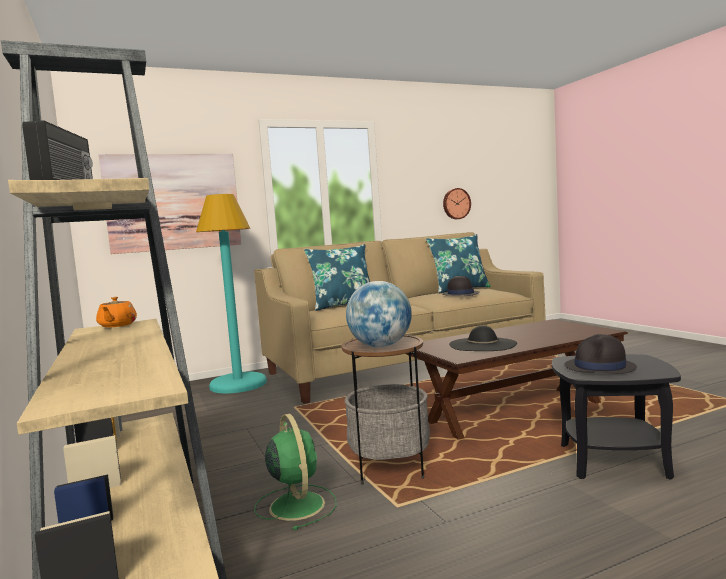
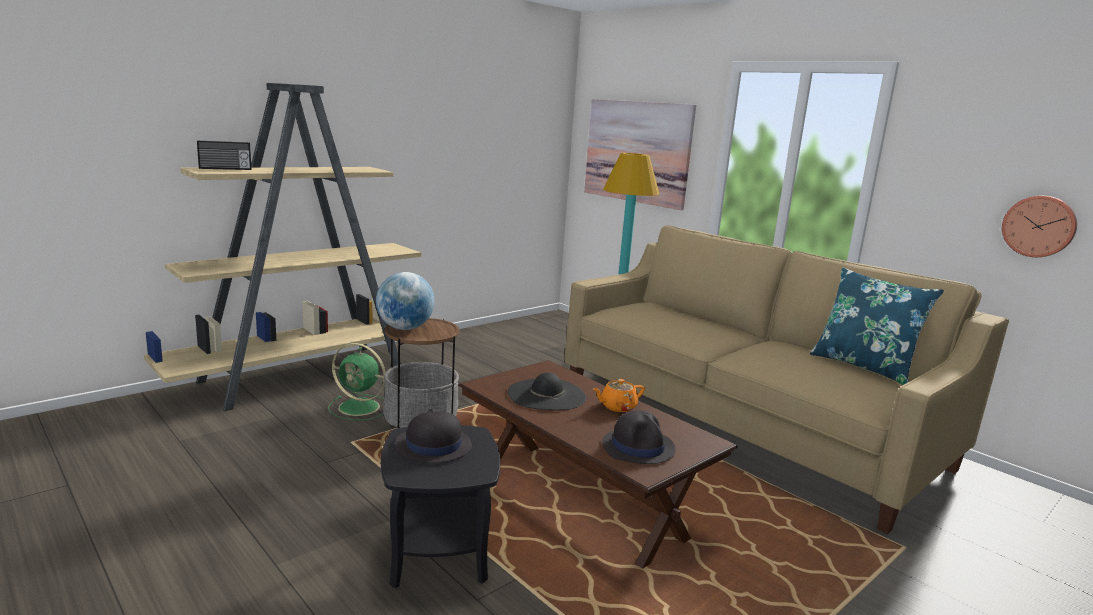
camera: 70 degrees right, 10 degrees up
orange teapot [96,297,137,328] -> orange teapot moved to [593,379,645,412]
green fan [254,414,337,530] -> green fan turned 60 degrees clockwise [328,343,386,421]
blue pillow [304,244,370,311] -> none
black hat [443,276,480,296] -> black hat moved to [602,410,676,464]

